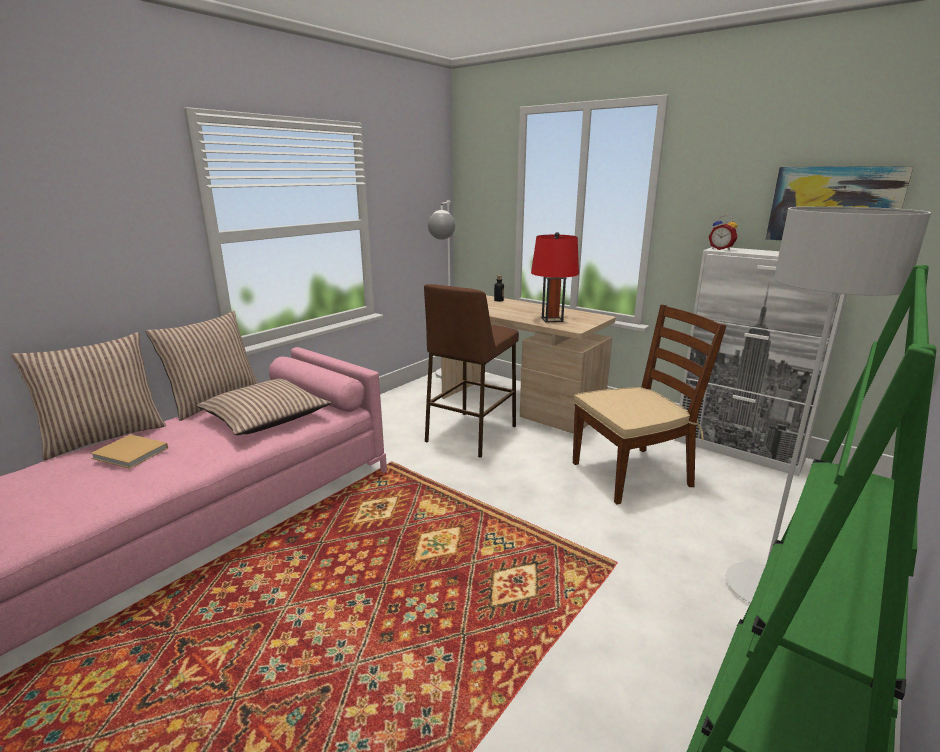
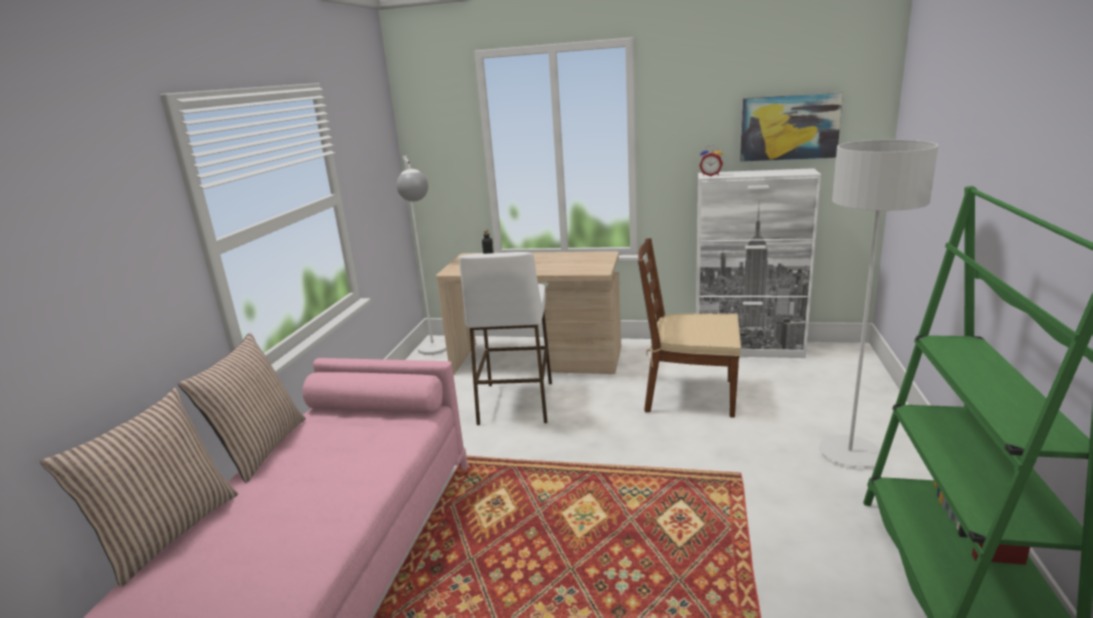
camera: 25 degrees left, 0 degrees up
beige book [90,434,168,469] -> none
pillow [197,379,331,435] -> none
brown stool [424,284,519,458] -> white stool [459,252,552,425]
red table lamp [531,232,579,322] -> none
brown chair [573,305,726,505] -> brown chair turned 120 degrees counterclockwise [638,238,741,418]

